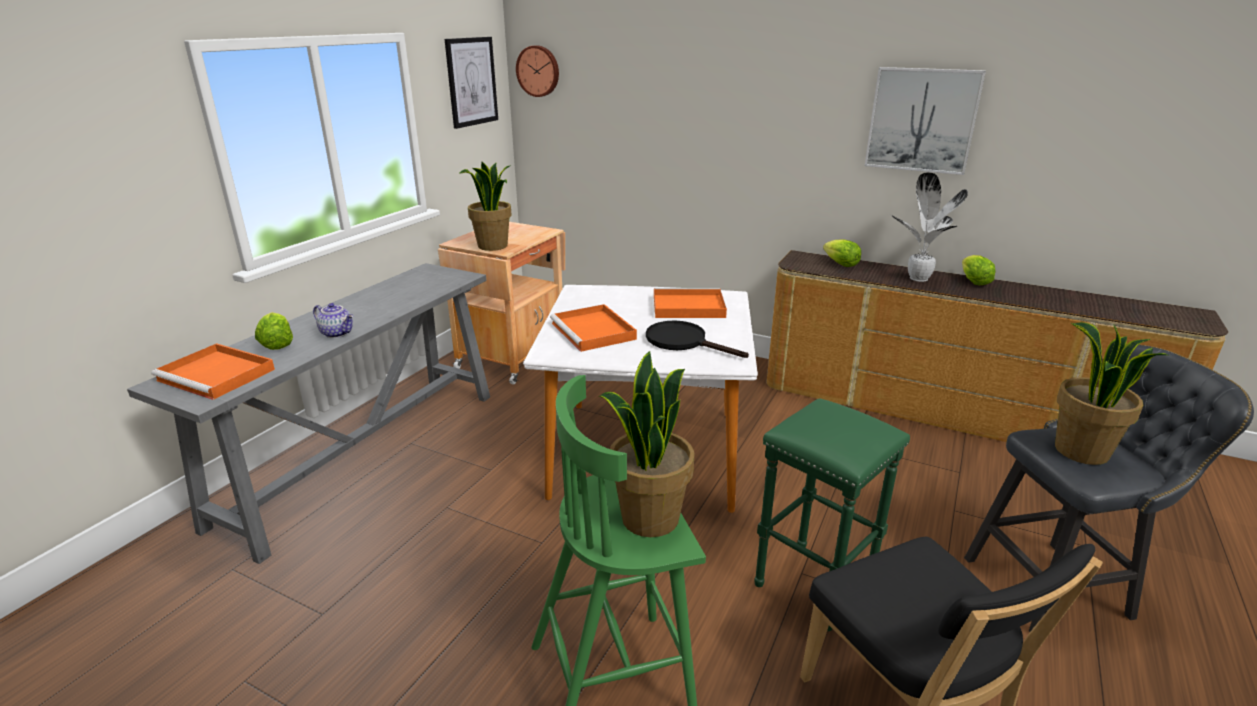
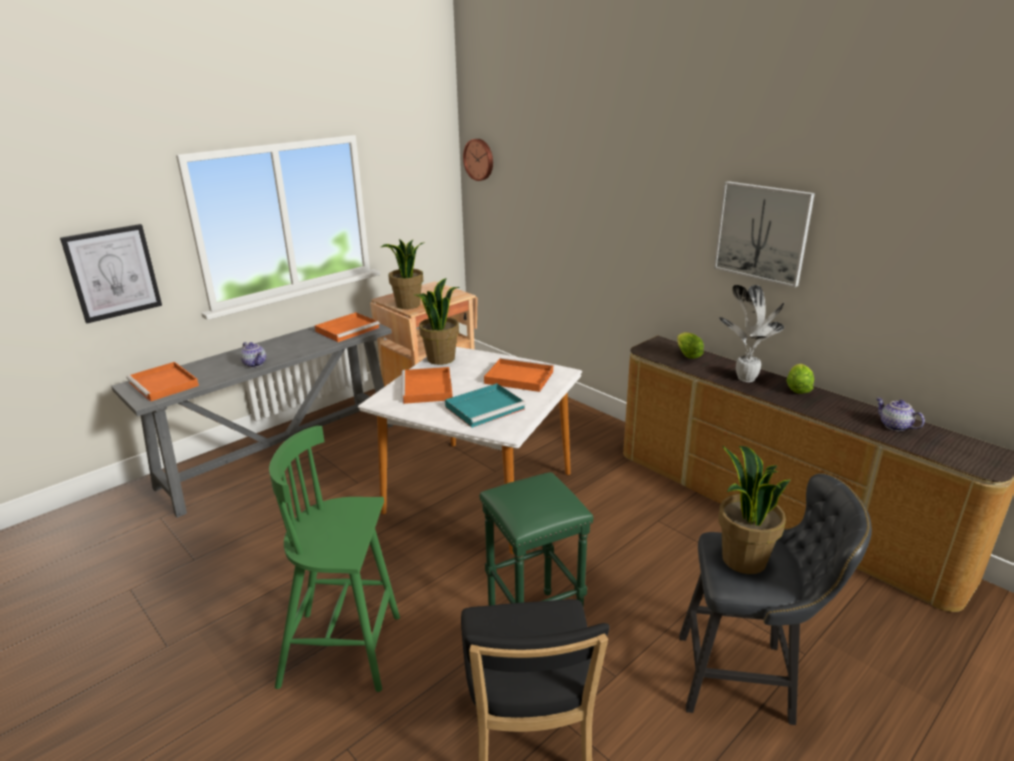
camera: 20 degrees right, 0 degrees up
lettuce [255,312,293,350] -> none
picture [445,37,498,129] -> picture moved to [60,224,162,323]
potted plant [598,351,695,537] -> potted plant moved to [415,278,460,365]
black frying pan [646,320,749,358] -> turquoise tray [445,383,526,428]
none -> orange tray [315,312,380,342]
none -> teapot [876,398,925,431]

